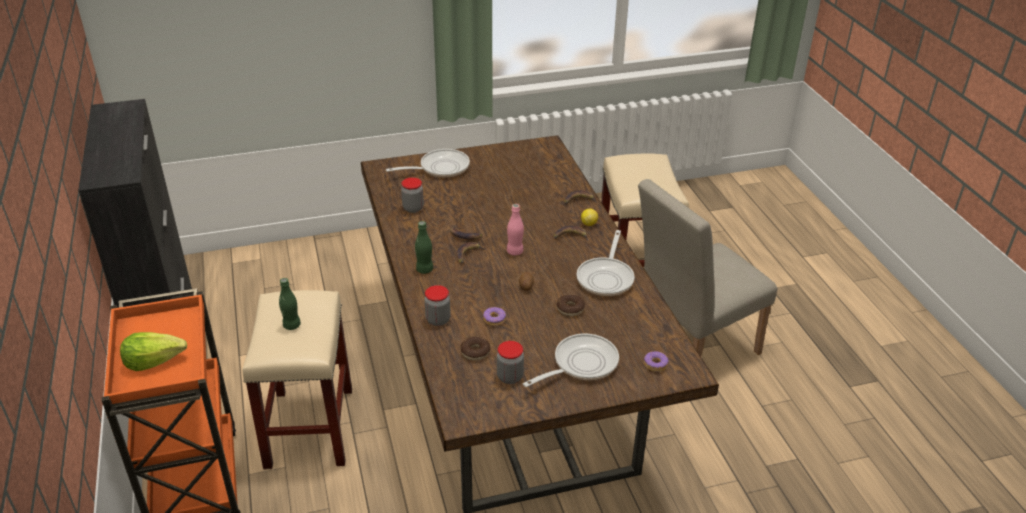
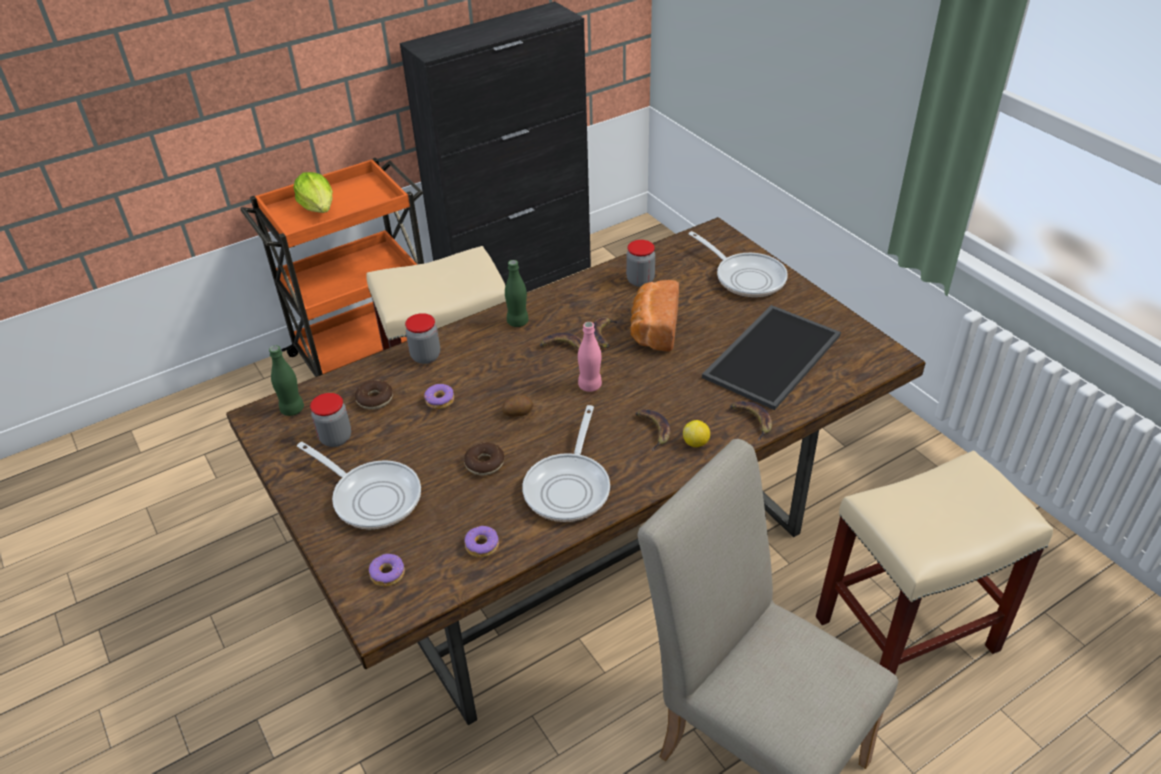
camera: 75 degrees right, 5 degrees up
green bottle [279,278,301,330] -> green bottle moved to [269,345,304,416]
frying pan [576,230,635,296] -> frying pan turned 75 degrees counterclockwise [522,405,610,522]
none -> donut [464,526,499,558]
none -> bread [630,280,679,352]
none -> tray [702,305,841,410]

